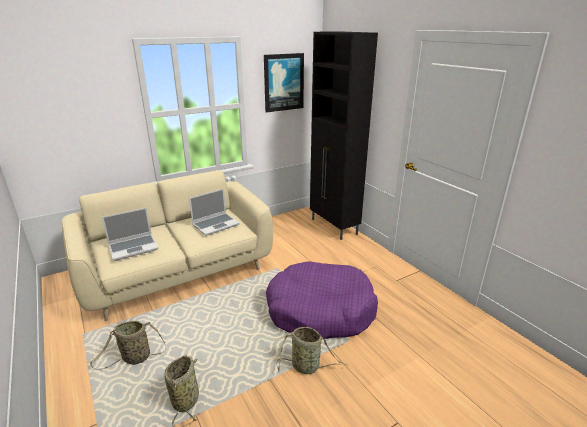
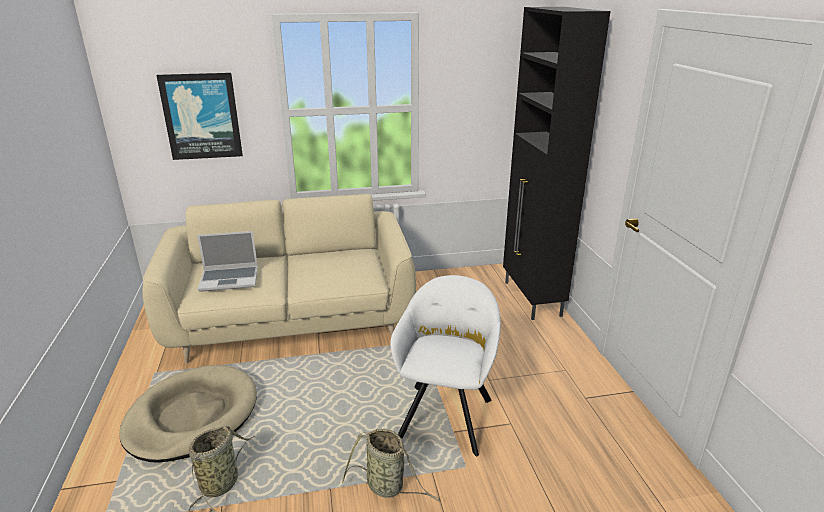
camera: 20 degrees right, 0 degrees up
basket [90,321,166,370] -> beige dog bed [119,365,257,463]
laptop [189,188,240,236] -> none
picture [264,53,304,113] -> picture moved to [156,73,243,160]
purple dog bed [266,261,378,339] -> white armchair [391,275,501,456]

